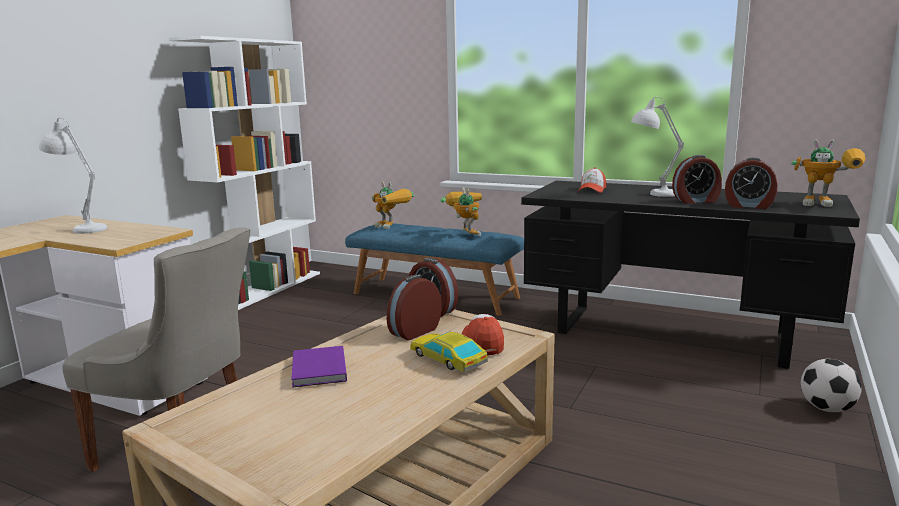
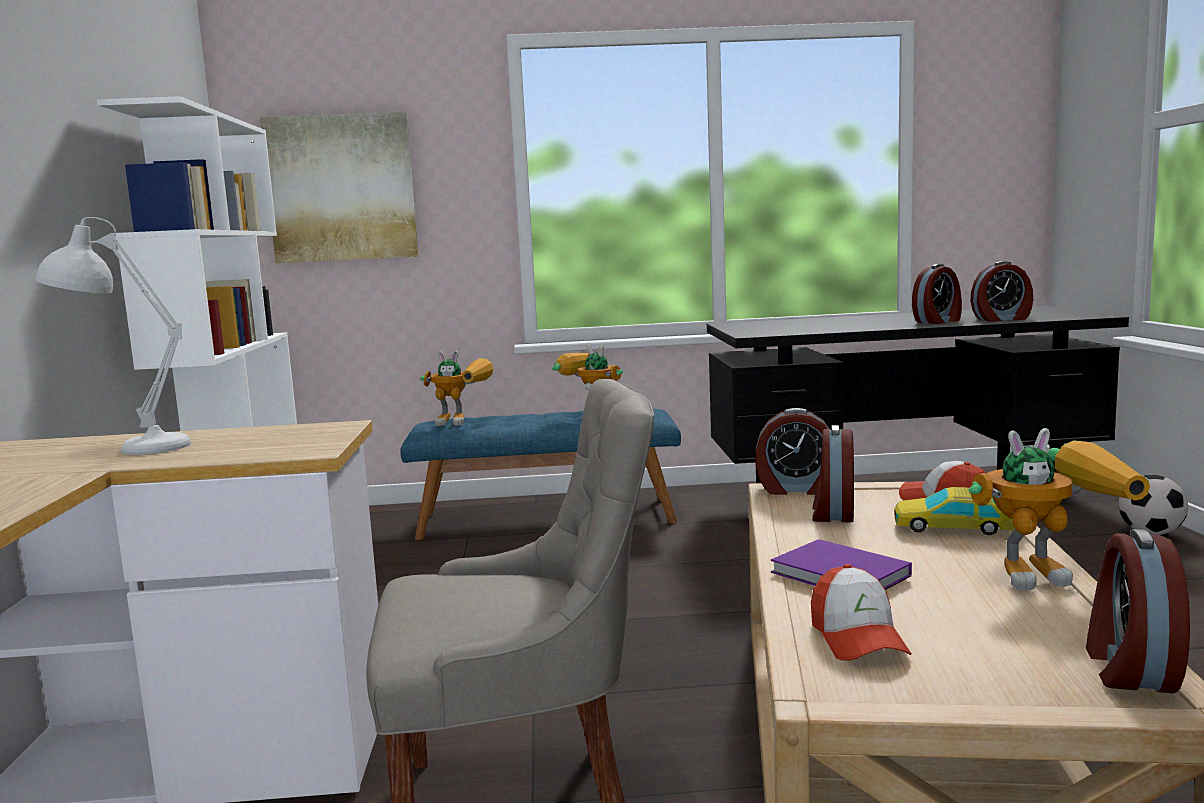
camera: 30 degrees left, 5 degrees down
cap [577,168,606,193] -> cap moved to [811,564,912,661]
white table lamp [631,97,684,197] -> none
toy robot [791,139,865,207] -> toy robot moved to [969,428,1150,590]
none -> picture [260,112,418,263]
none -> alarm clock [1086,529,1190,693]

